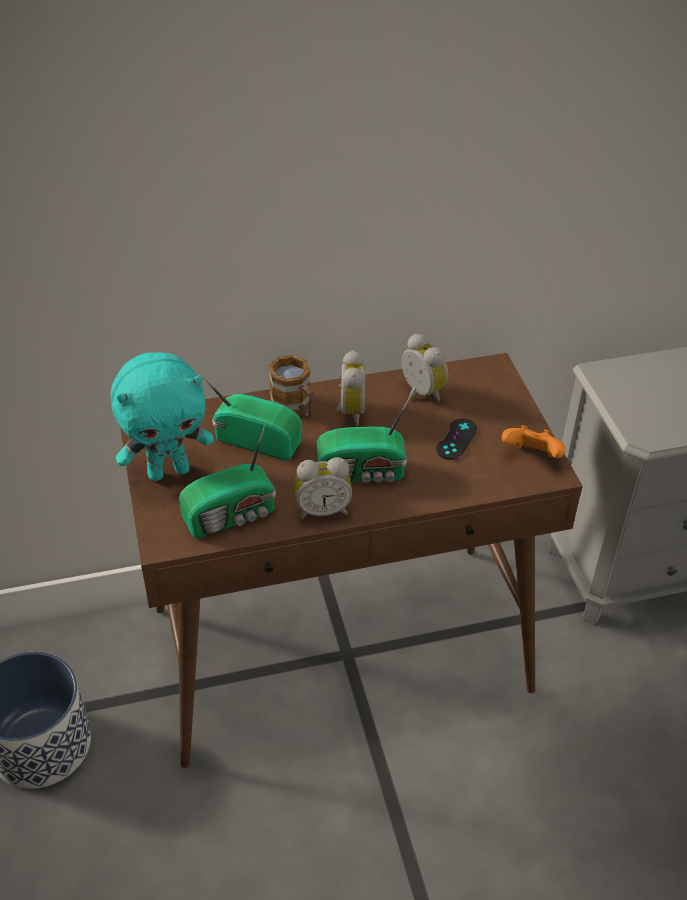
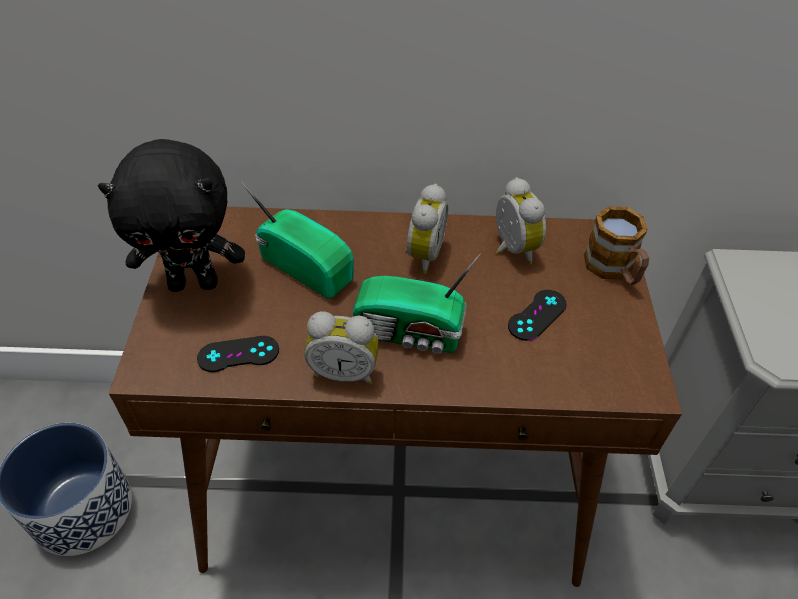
camera: 15 degrees right, 5 degrees up
turquoise plush toy [111,352,214,481] -> black plush toy [98,139,245,292]
radio [179,424,276,539] -> black game controller [197,336,279,372]
mug [268,355,315,417] -> mug moved to [584,206,649,285]
orange game controller [502,425,566,458] -> none

